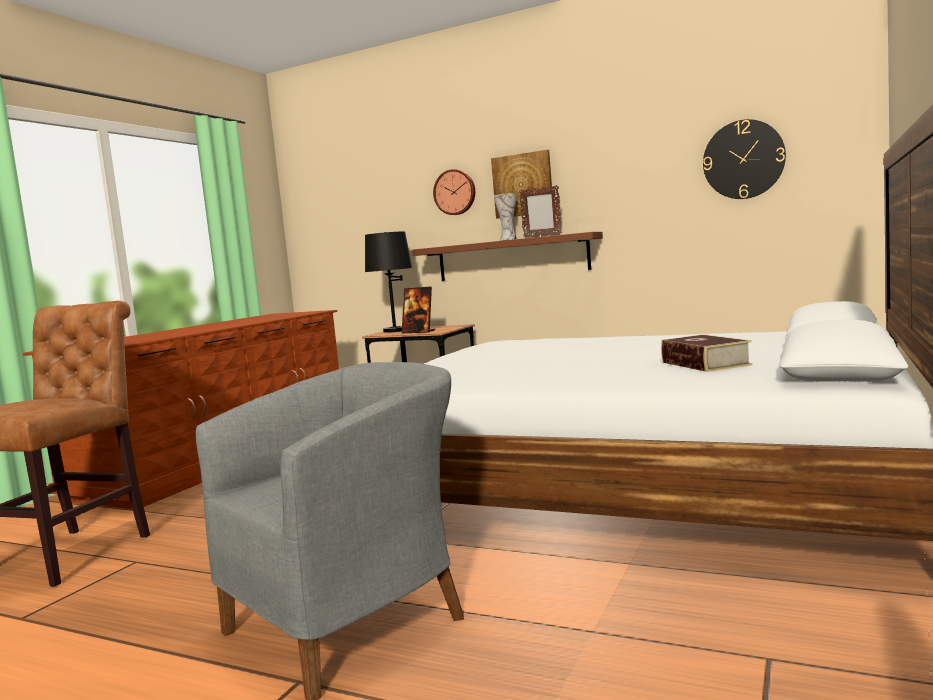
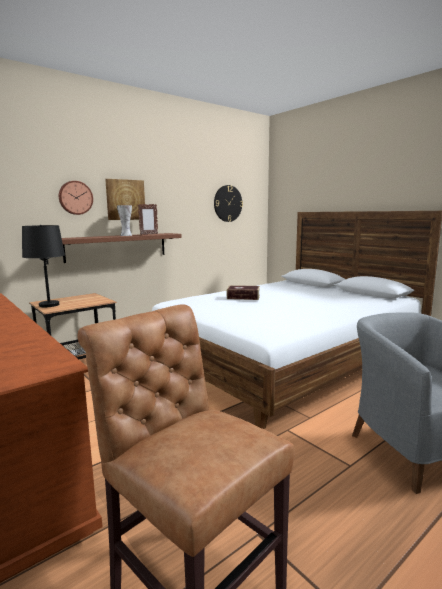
camera: 65 degrees left, 5 degrees up
picture frame [402,286,435,333] -> none
book [661,334,752,372] -> book moved to [227,285,260,300]

